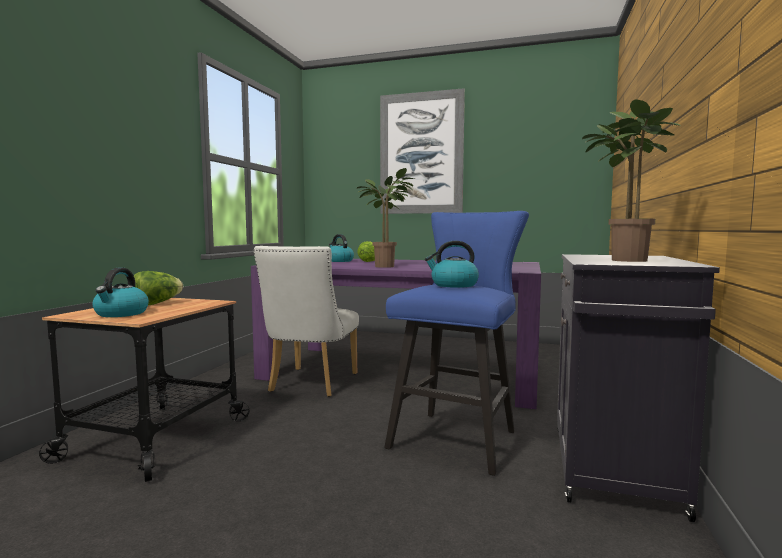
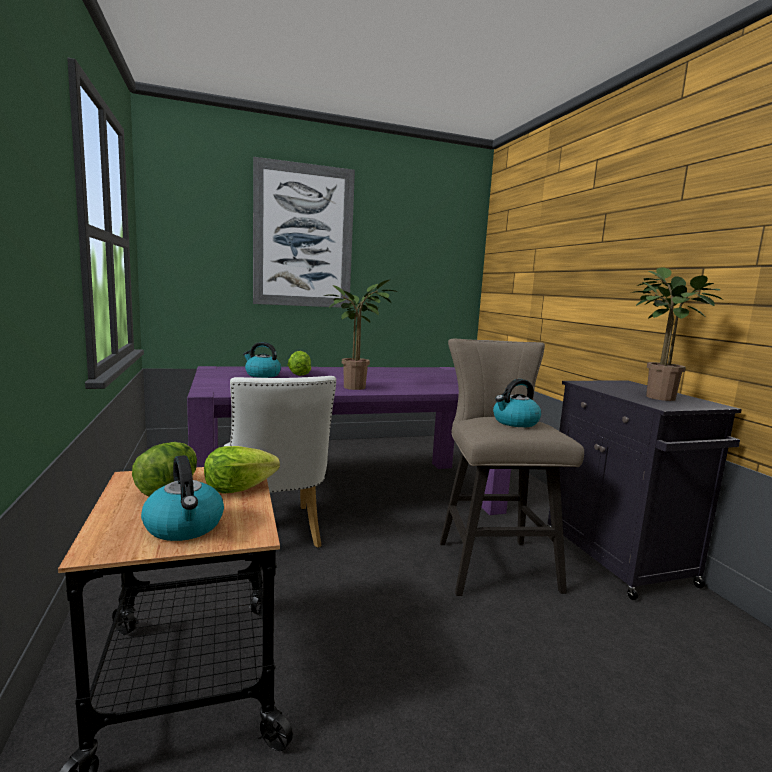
camera: 35 degrees left, 5 degrees up
blue stool [384,211,529,476] -> beige stool [440,339,584,596]
none -> lettuce [204,446,280,494]

